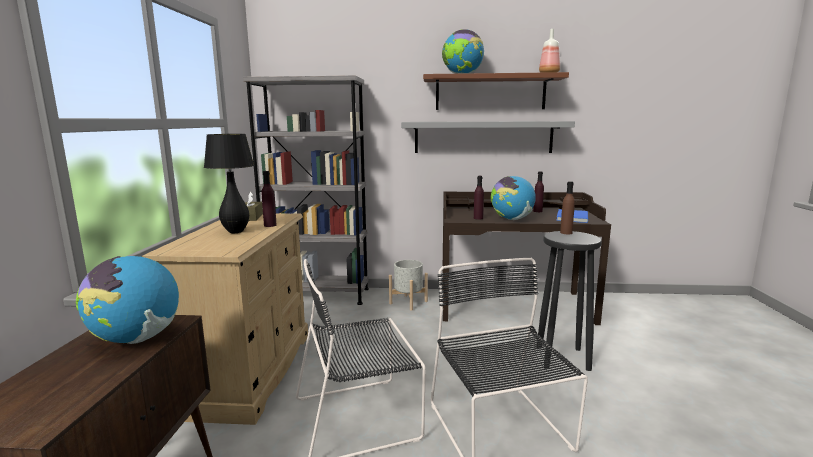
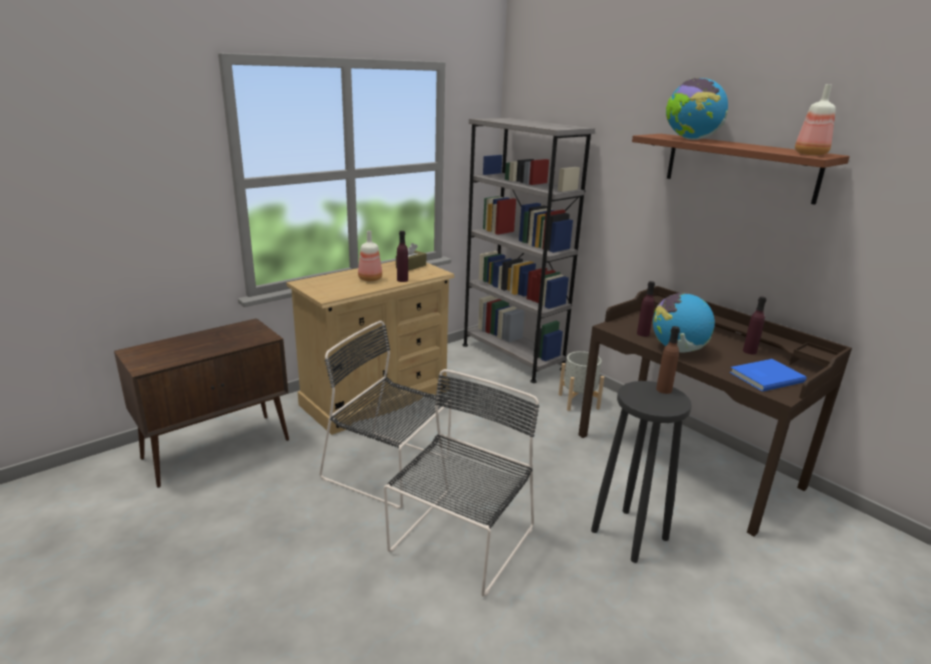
camera: 45 degrees right, 10 degrees up
globe [76,256,179,344] -> none
black table lamp [204,134,254,233] -> bottle [358,230,382,281]
grey shelf [401,121,575,153] -> none

